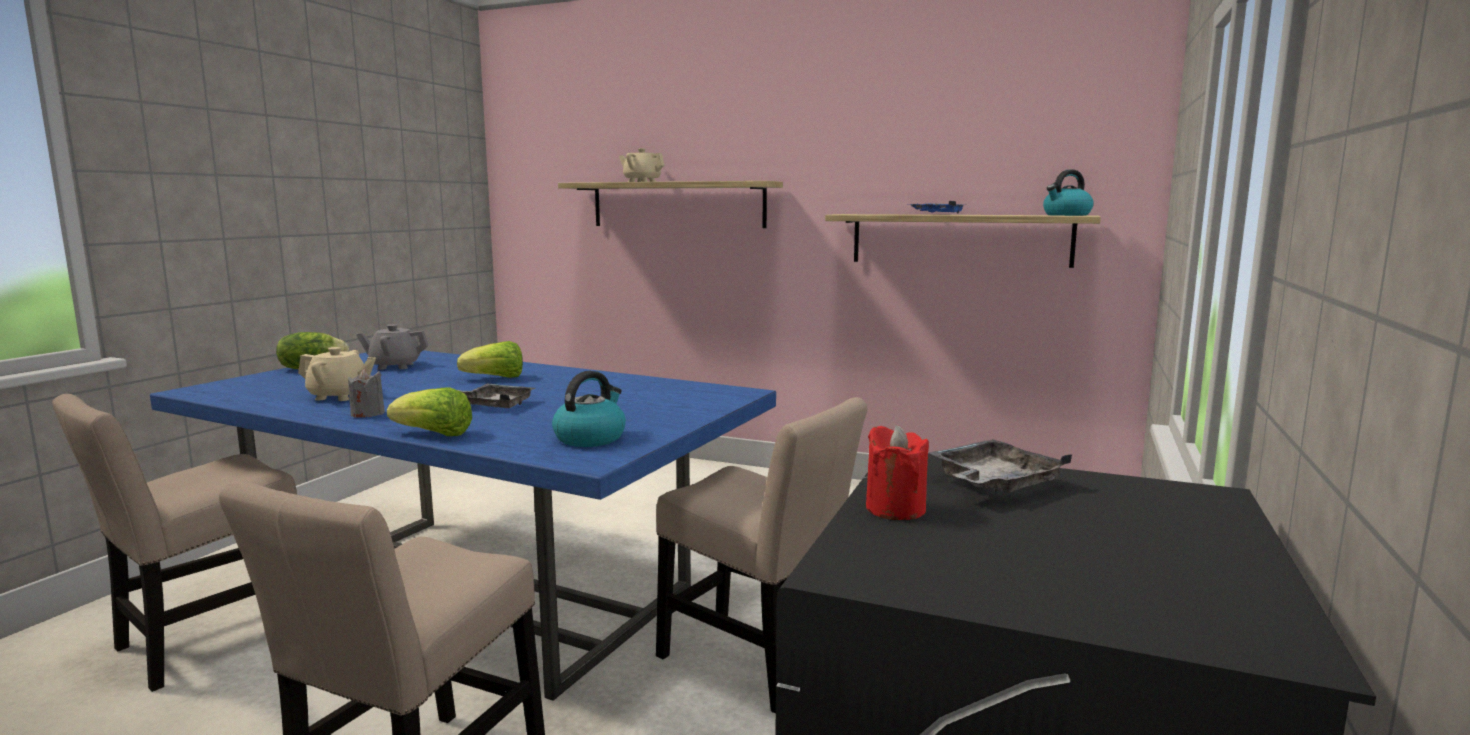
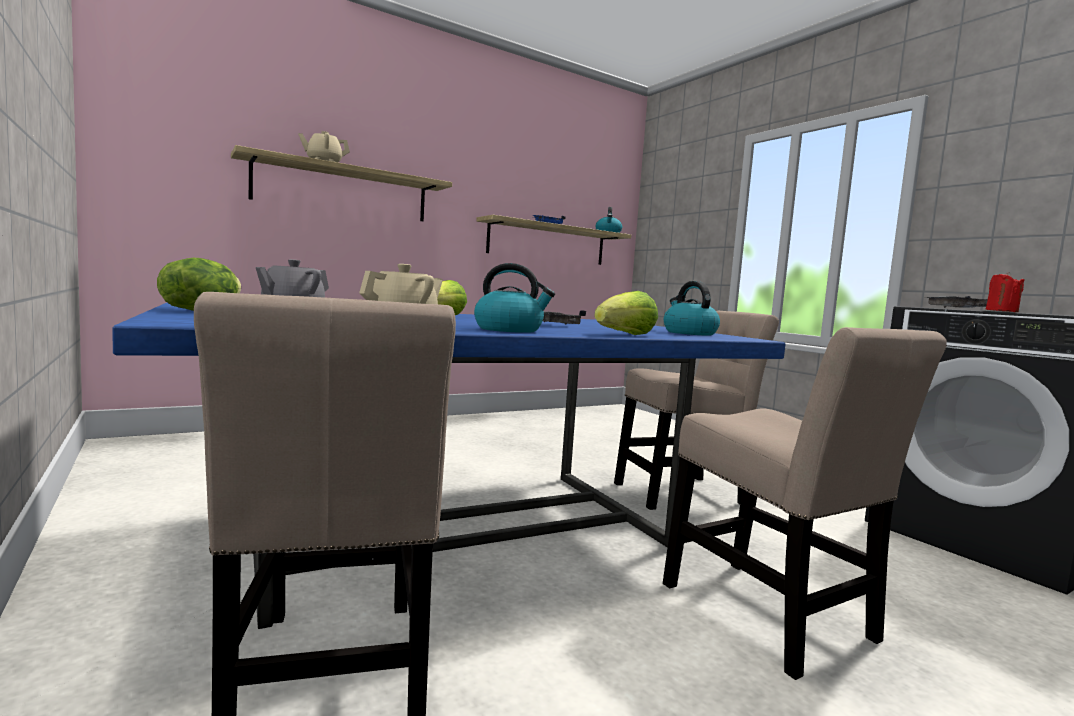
camera: 55 degrees left, 5 degrees down
grey candle [348,369,385,418] -> kettle [474,263,555,333]

